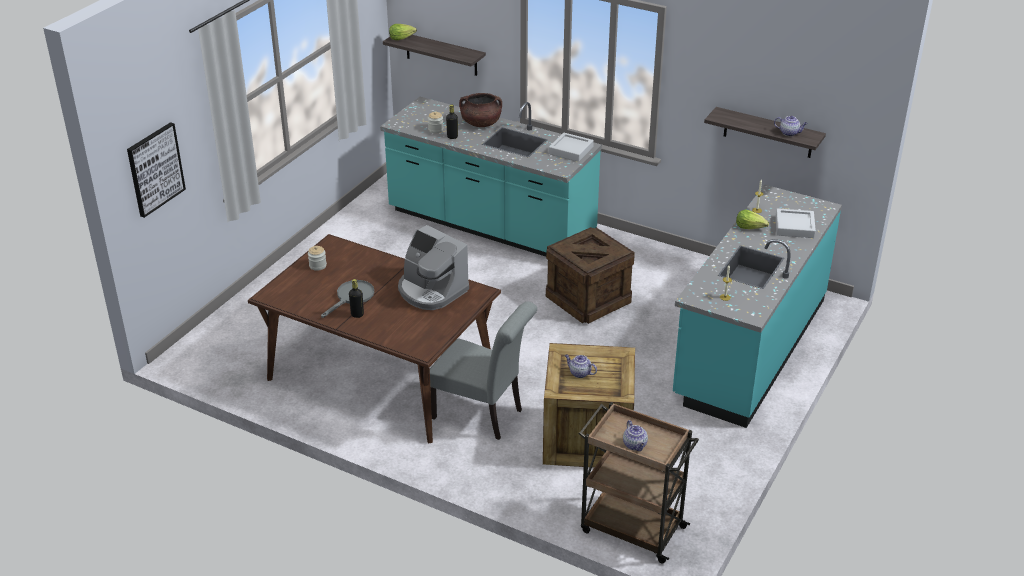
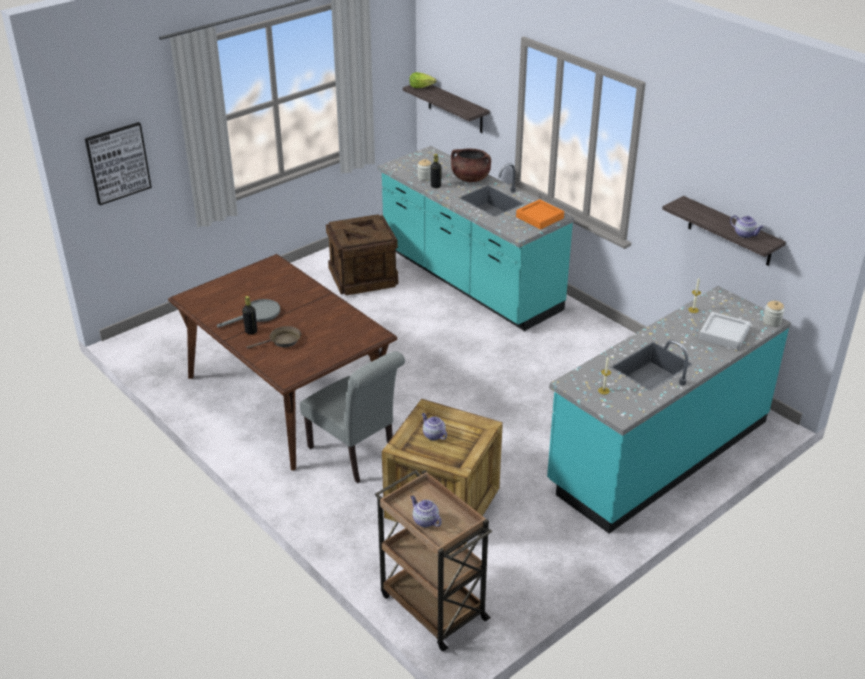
camera: 20 degrees right, 0 degrees up
jar [308,246,327,271] -> jar moved to [763,301,785,327]
coffee machine [398,225,469,310] -> none
crate [546,227,635,324] -> crate moved to [326,214,398,296]
grey tray [549,133,594,162] -> orange tray [516,199,564,230]
teapot [623,420,648,451] -> teapot turned 135 degrees clockwise [411,496,442,527]
lettuce [736,210,769,229] -> none
none -> brown frying pan [247,326,301,349]

